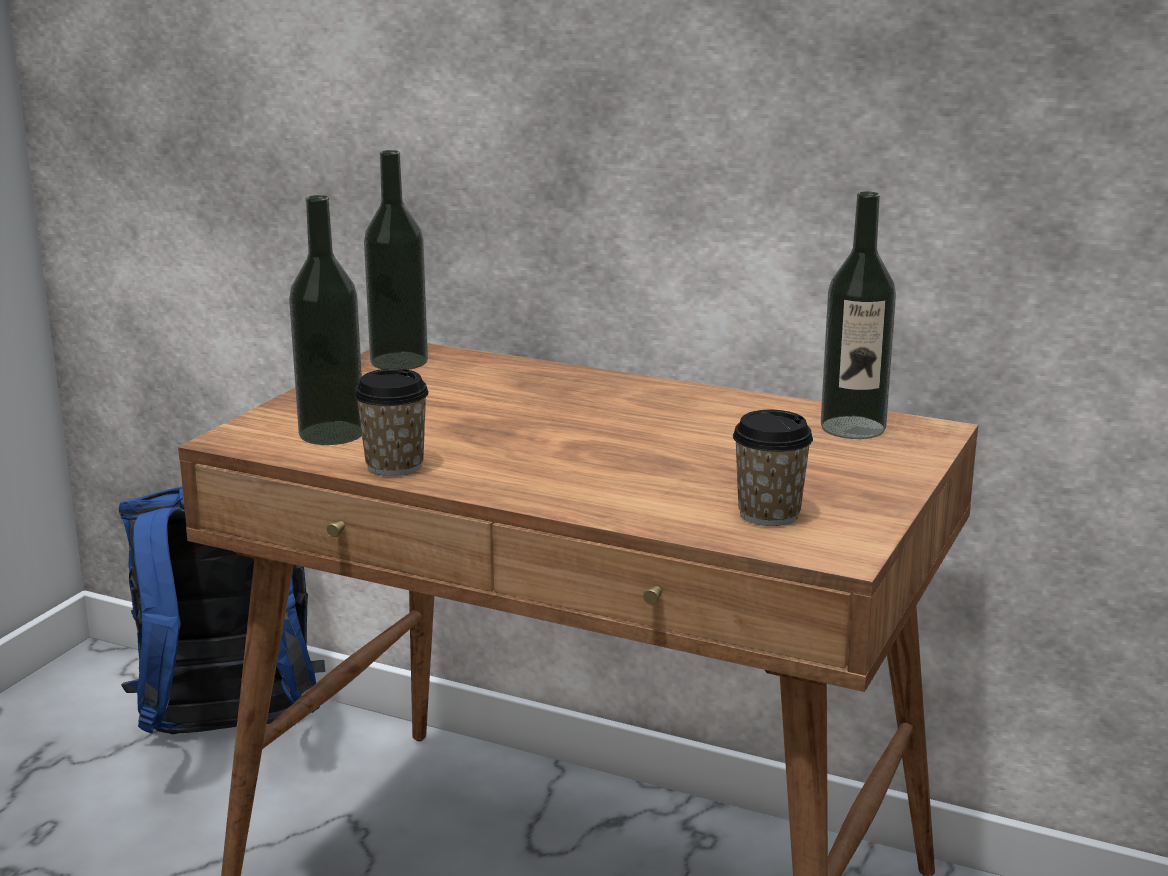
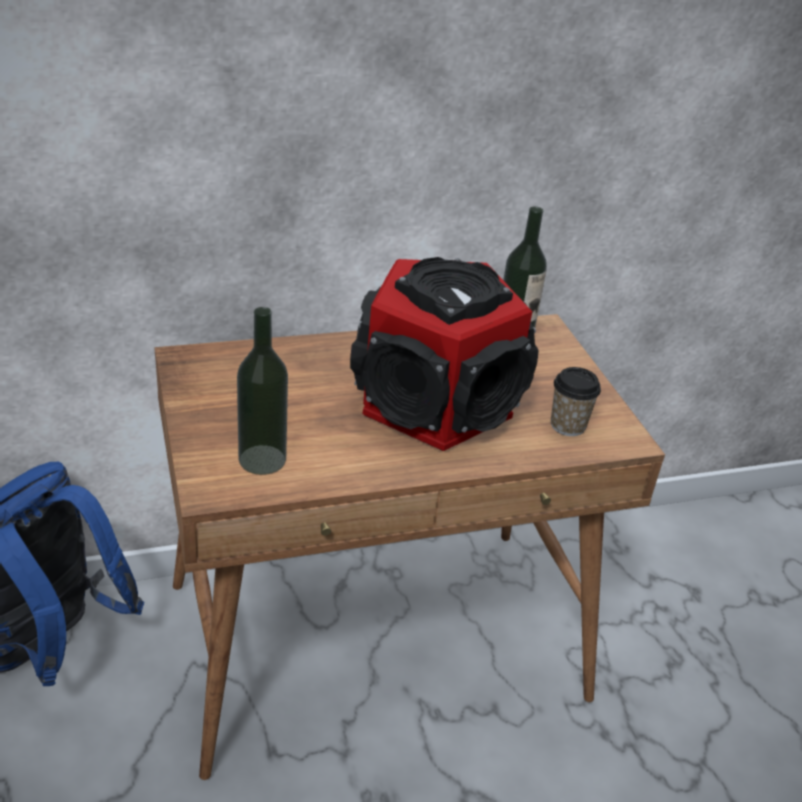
camera: 45 degrees left, 15 degrees up
cup [354,369,429,476] -> none
bottle [364,150,428,370] -> none
none -> speaker [350,257,539,451]

